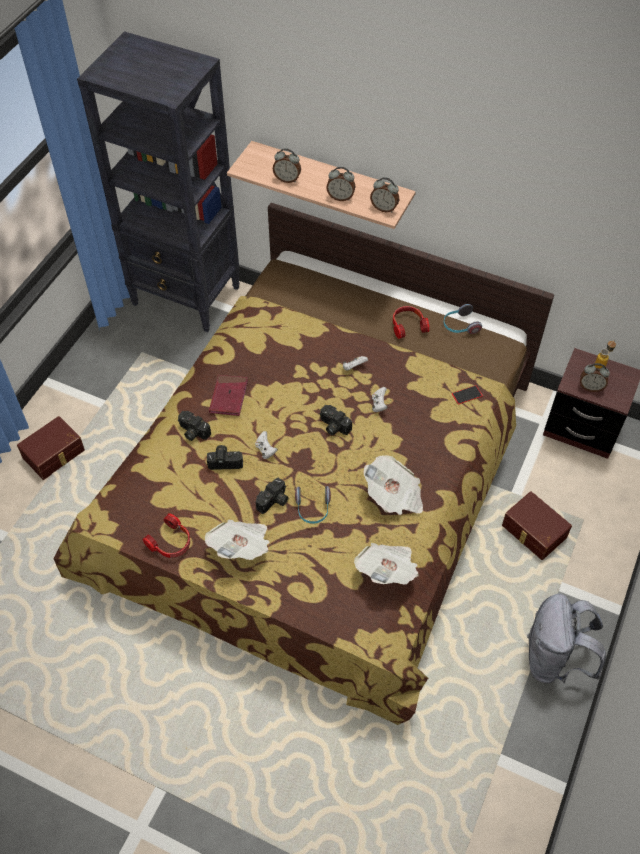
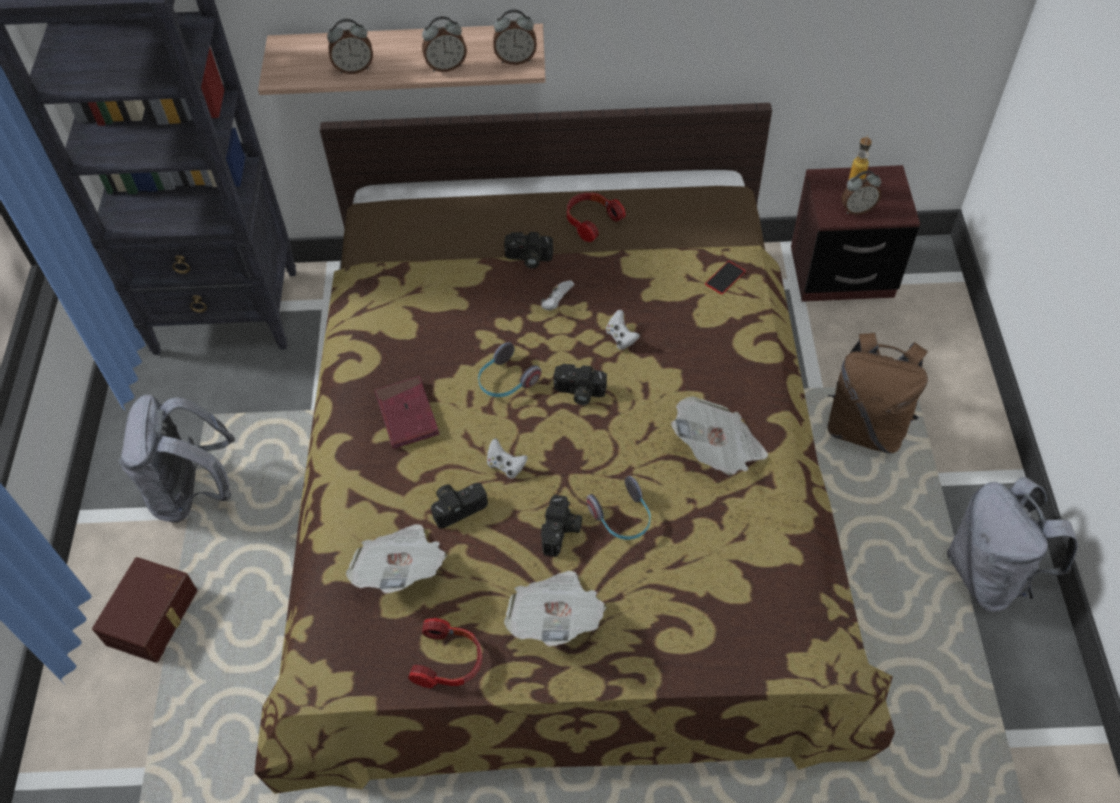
camera: 25 degrees left, 0 degrees up
camera [178,411,211,441] -> camera moved to [504,232,553,268]
newspaper [354,543,419,585] -> newspaper moved to [346,524,447,594]
headphones [444,304,482,334] -> headphones moved to [478,342,541,397]
brown storage box [502,491,572,560] -> brown backpack [827,333,928,453]
none -> grey backpack [119,394,235,523]

